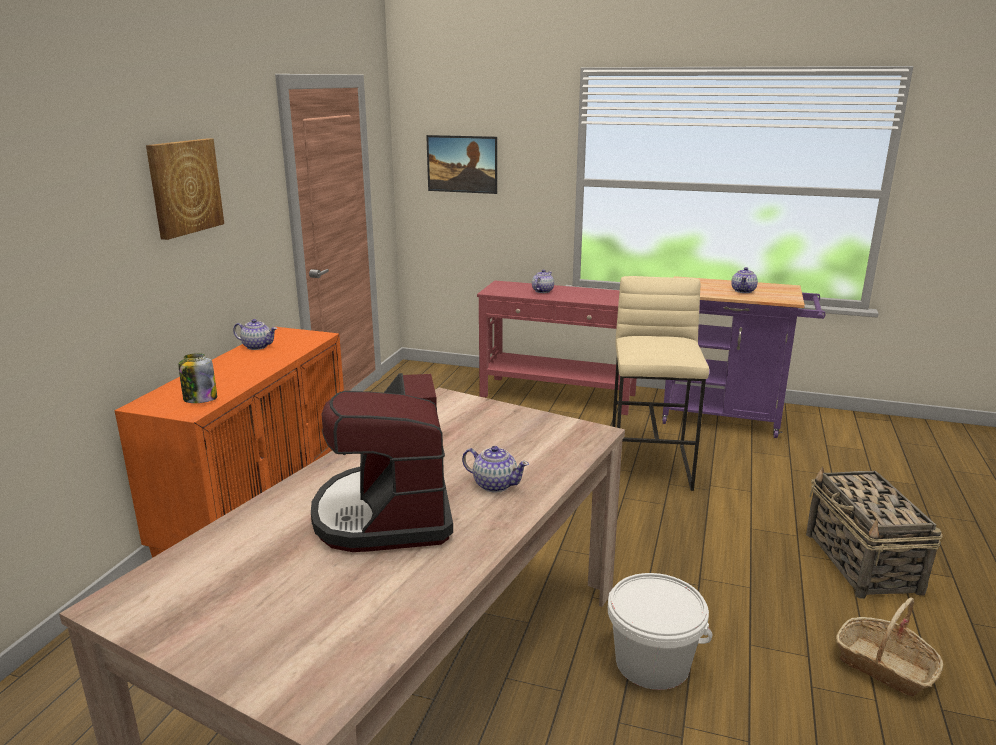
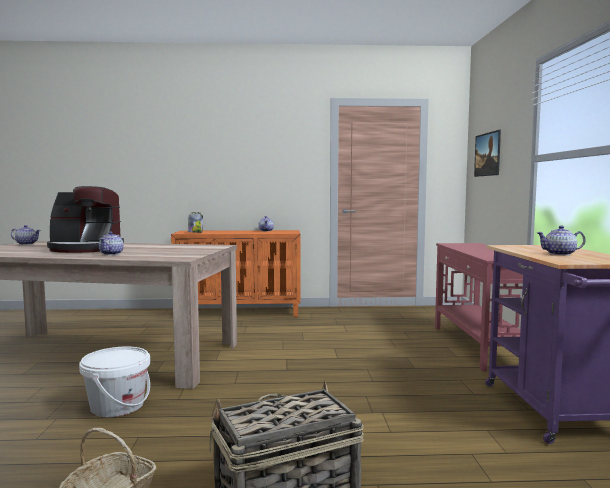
camera: 70 degrees right, 15 degrees down
picture [146,138,224,240] -> none
coffee machine [311,373,453,552] -> coffee machine turned 150 degrees counterclockwise [47,186,124,253]
teapot [532,270,554,293] -> teapot moved to [11,225,41,245]
beige stool [612,276,709,491] -> none

